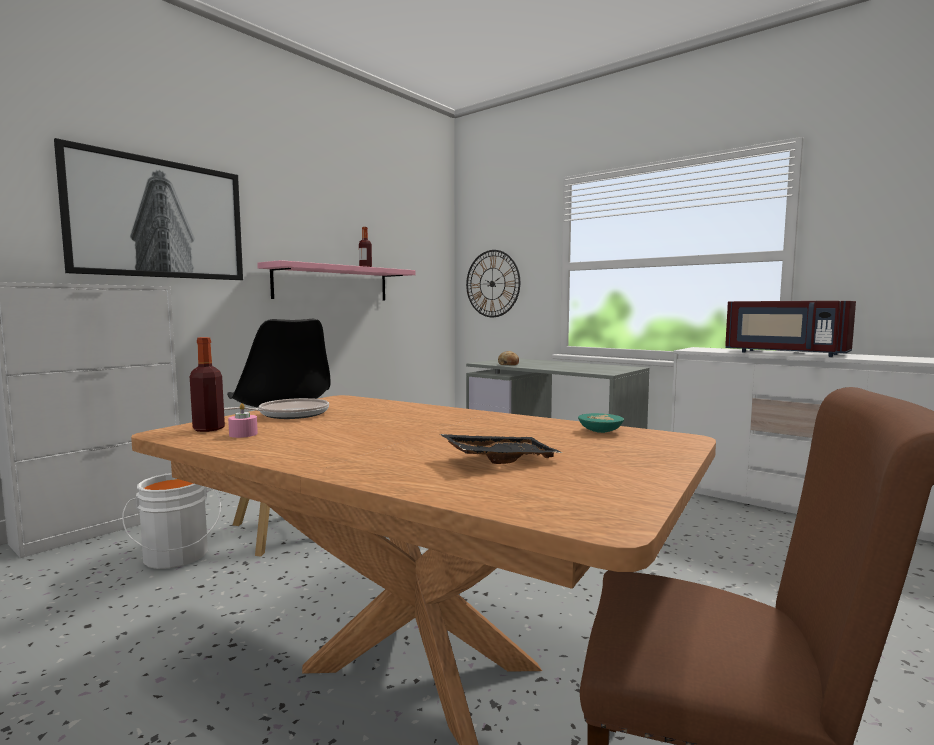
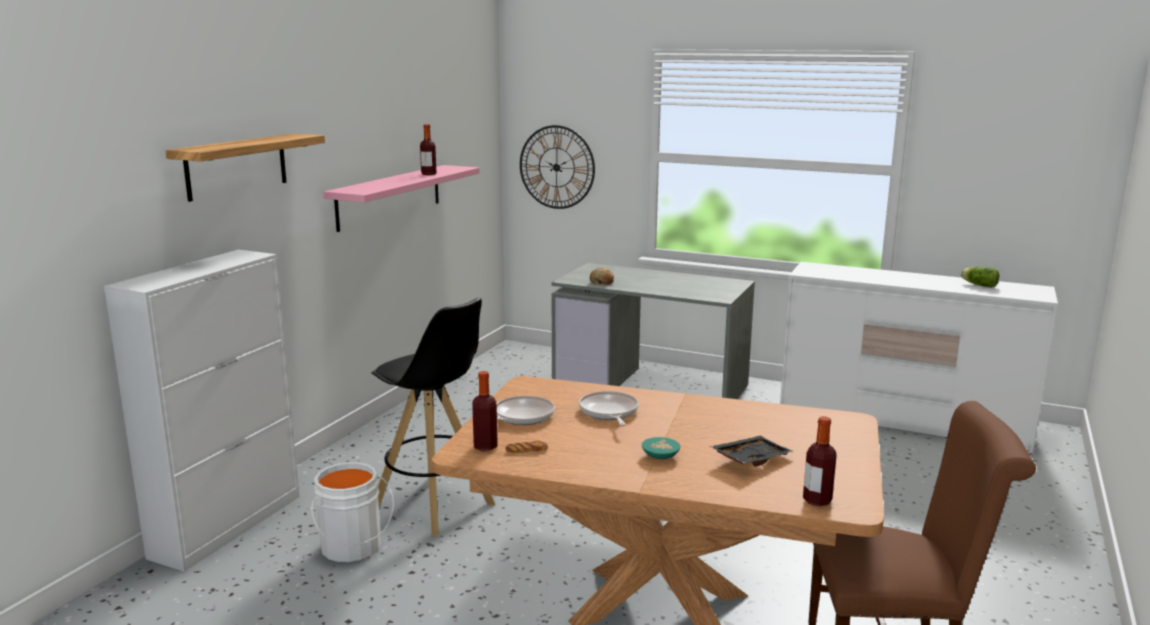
camera: 15 degrees left, 10 degrees up
picture [54,138,243,280] -> shelf [165,134,325,202]
pink candle [228,403,258,438] -> bread [505,441,548,453]
turquoise bowl [578,413,624,433] -> turquoise bowl moved to [642,437,680,459]
red microwave [725,301,856,357] -> none
none -> frying pan [579,391,639,426]
none -> bottle [803,416,837,506]
none -> lettuce [961,266,999,288]

